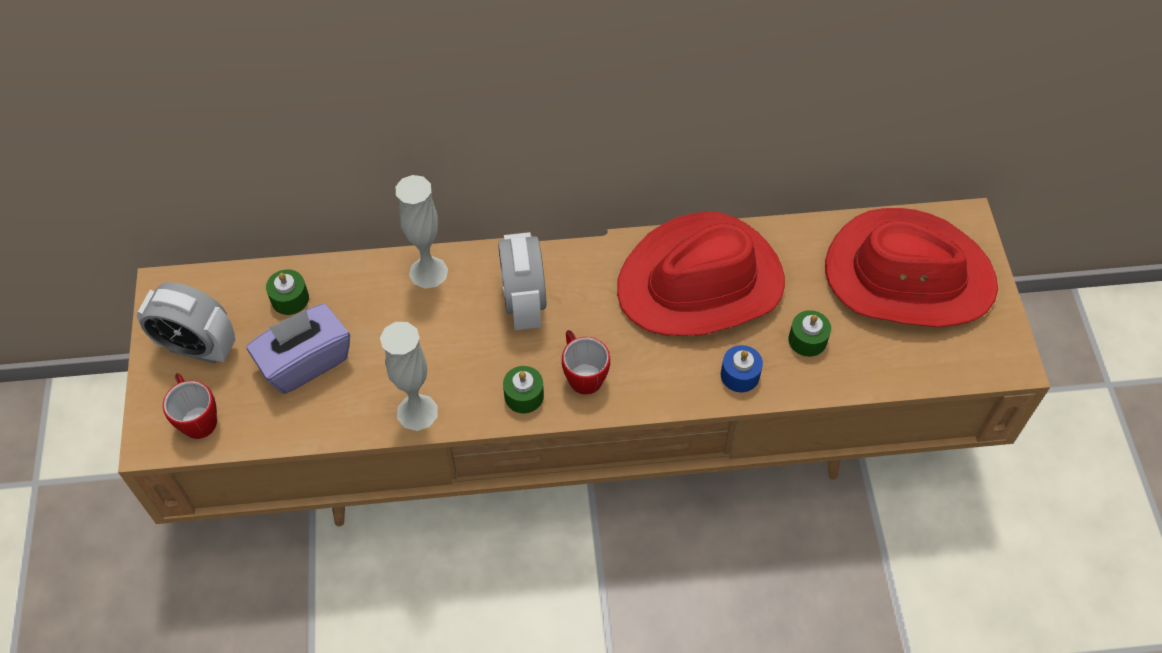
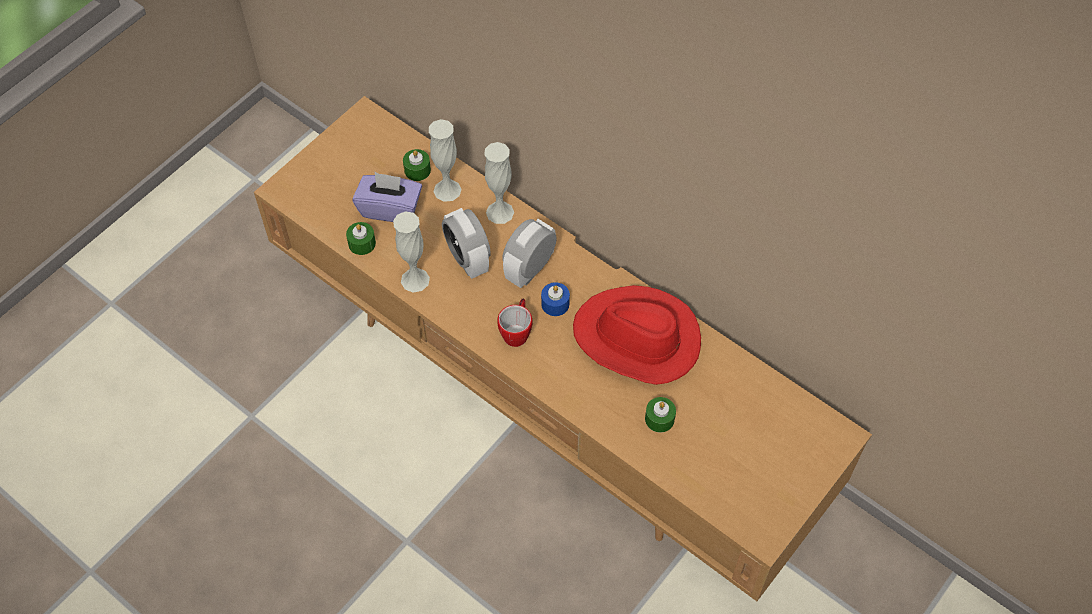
camera: 45 degrees right, 0 degrees up
alarm clock [137,282,235,364] -> alarm clock moved to [442,208,491,279]
mug [163,373,217,439] -> none
green candle [503,366,544,413] -> green candle moved to [346,222,376,255]
blue candle [721,345,763,392] -> blue candle moved to [541,282,570,316]
red hat [825,208,998,327] -> none
none -> white vase [429,119,462,202]

